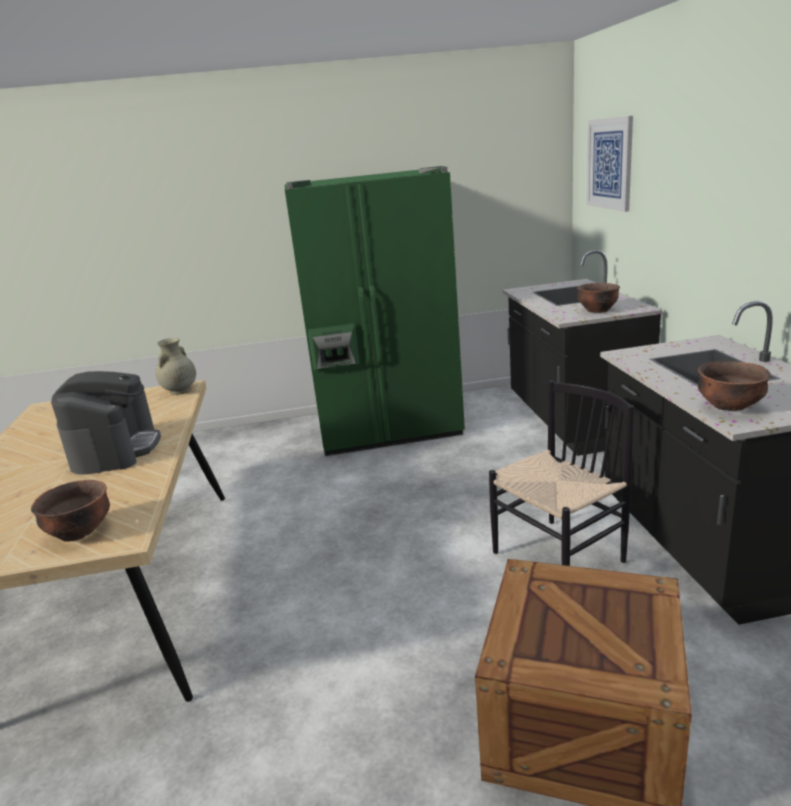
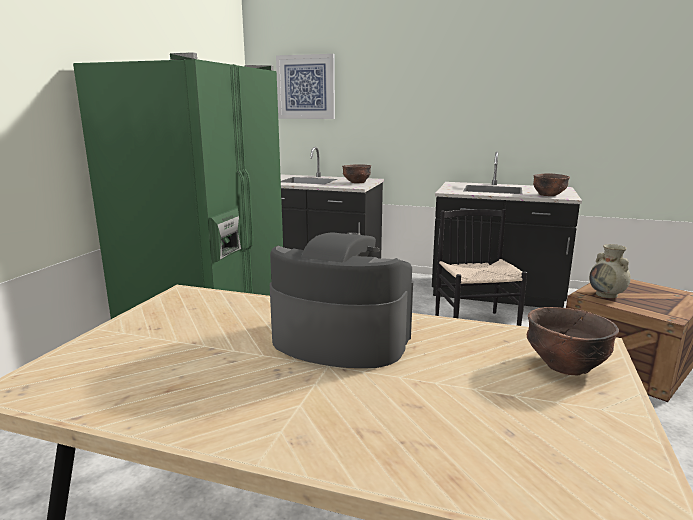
camera: 65 degrees left, 5 degrees down
beige vase [156,338,196,395] -> beige vase moved to [589,244,631,298]

